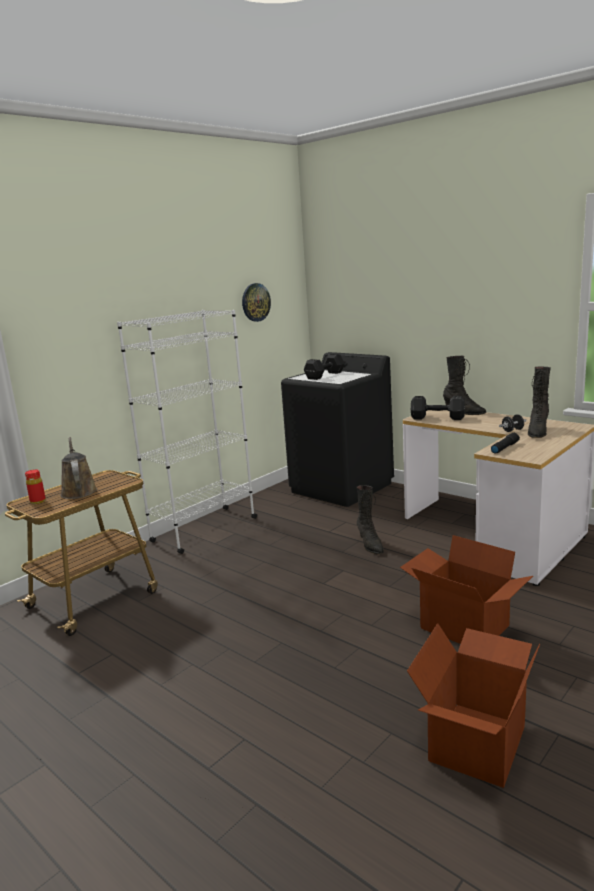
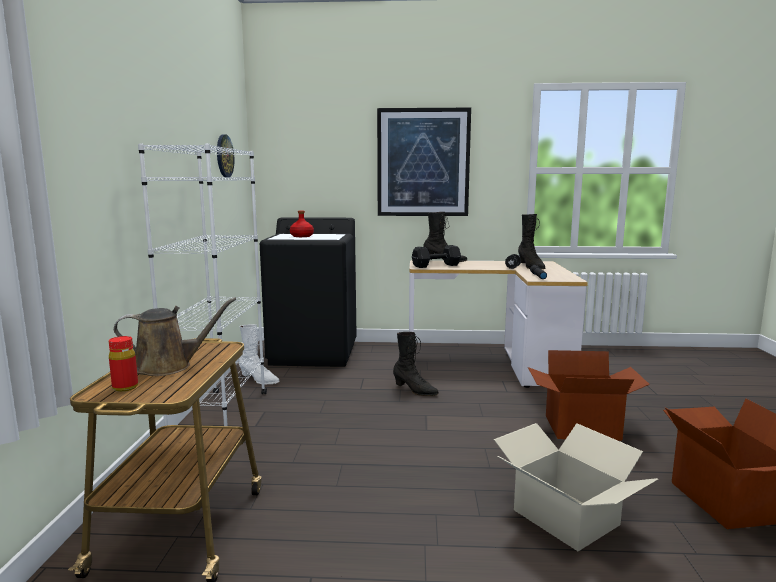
camera: 40 degrees left, 5 degrees down
brown watering can [60,437,97,499] -> brown watering can turned 135 degrees clockwise [114,297,236,376]
black dumbbell [303,354,345,380] -> red bottle [290,210,314,237]
none -> white boot [239,324,279,384]
none -> picture [377,108,471,216]
none -> cardboard box [494,423,658,551]

